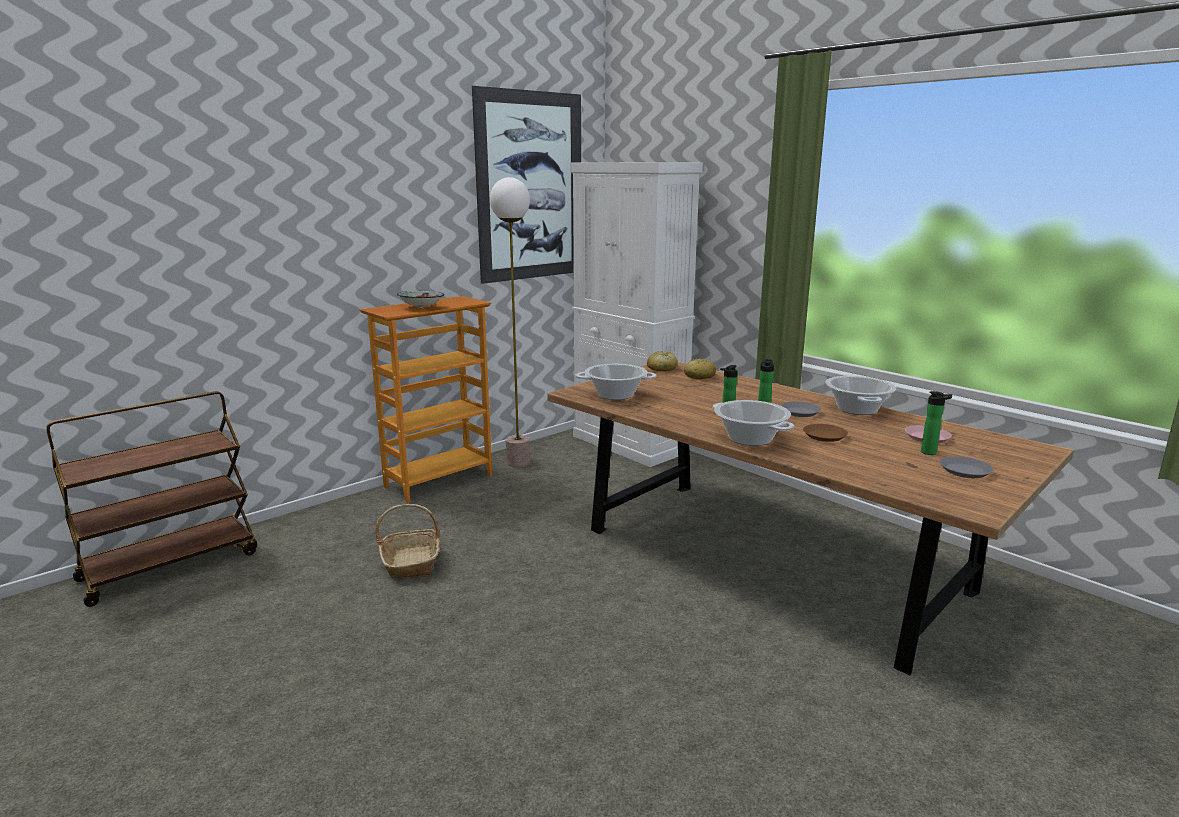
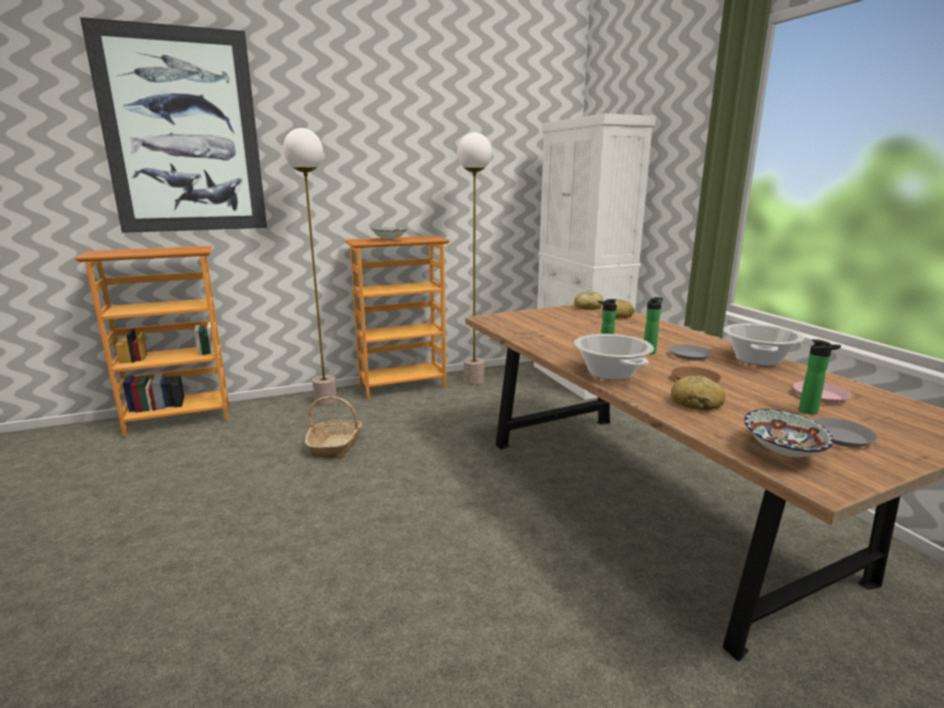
camera: 20 degrees right, 0 degrees up
brown cart [46,391,257,607] -> bookcase [75,246,229,437]
picture [472,86,581,284] -> picture moved to [80,17,267,233]
cooking pot [575,364,657,400] -> none
none -> floor lamp [283,128,337,406]
none -> bread [671,376,725,410]
none -> bowl [744,409,834,457]

